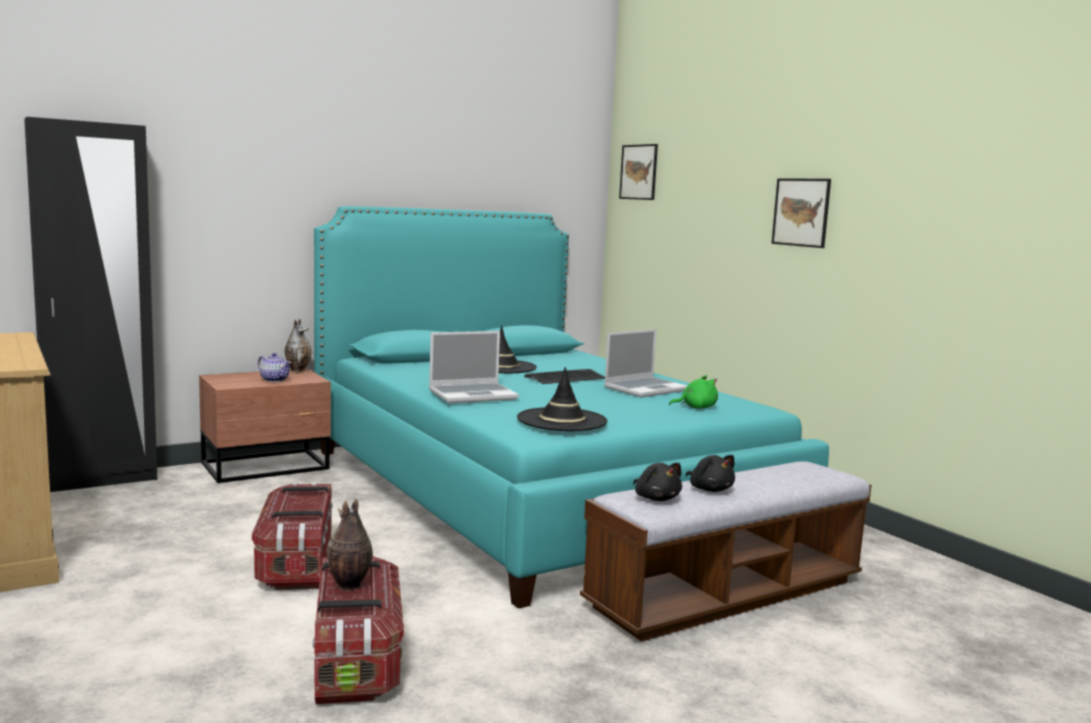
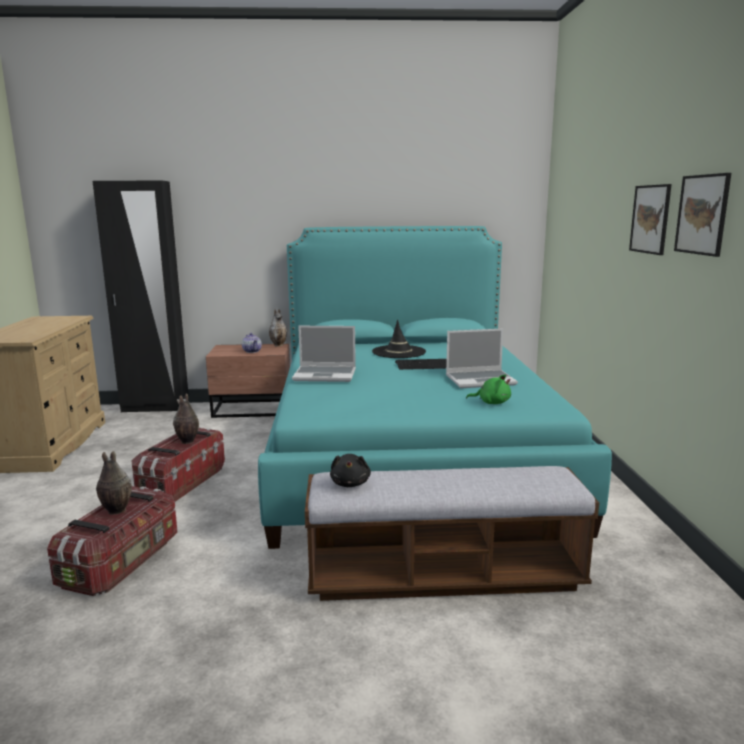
camera: 30 degrees right, 5 degrees up
black hat [517,367,608,431] -> none
picture [619,144,658,200] -> picture moved to [674,173,731,257]
black plush toy [686,455,735,492] -> none
none -> vase [173,394,199,444]

